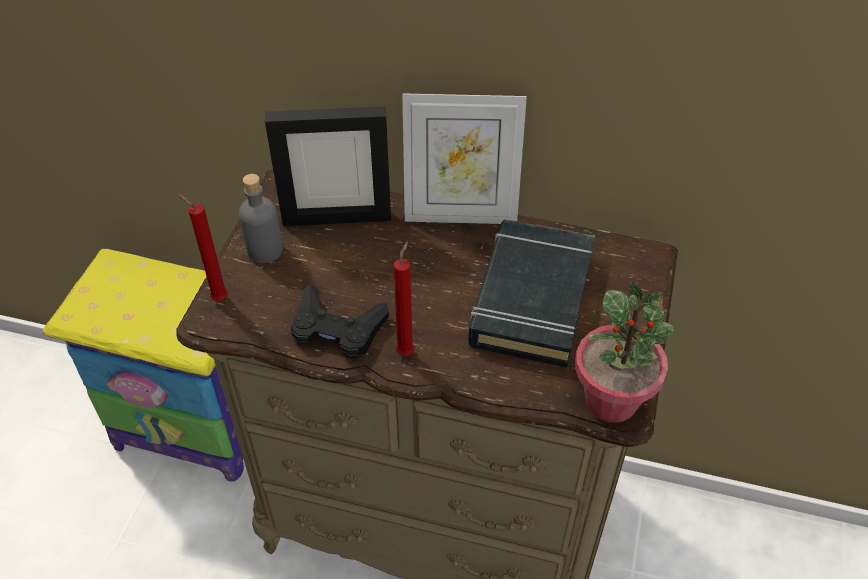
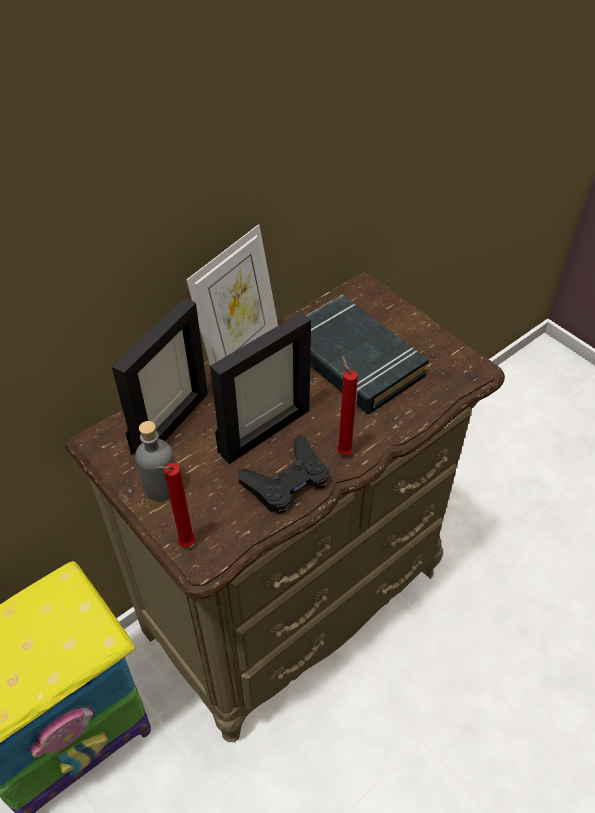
camera: 55 degrees left, 0 degrees up
potted plant [575,282,674,423] -> none
none -> picture frame [210,312,311,464]

